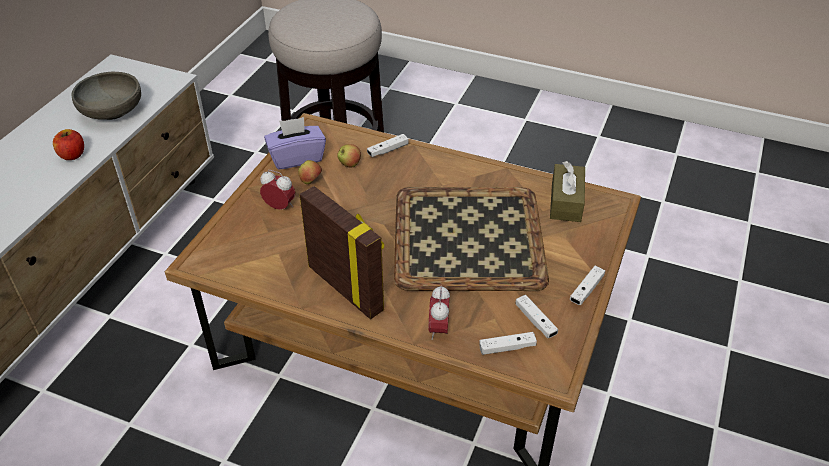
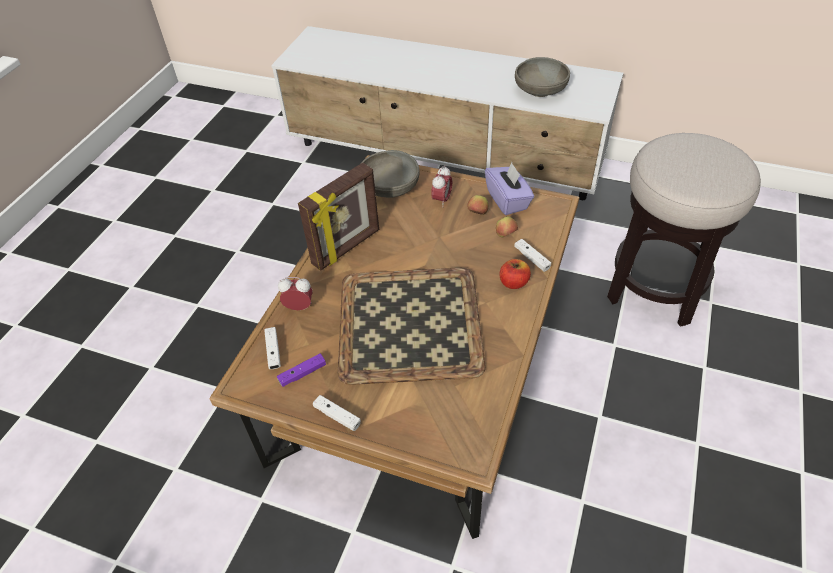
camera: 90 degrees right, 5 degrees up
apple [53,129,84,160] -> apple moved to [500,259,531,289]
white game controller [516,295,558,338] -> purple game controller [277,354,326,387]
brown tissue box [550,161,585,222] -> none
none -> grey bowl [361,150,419,198]

